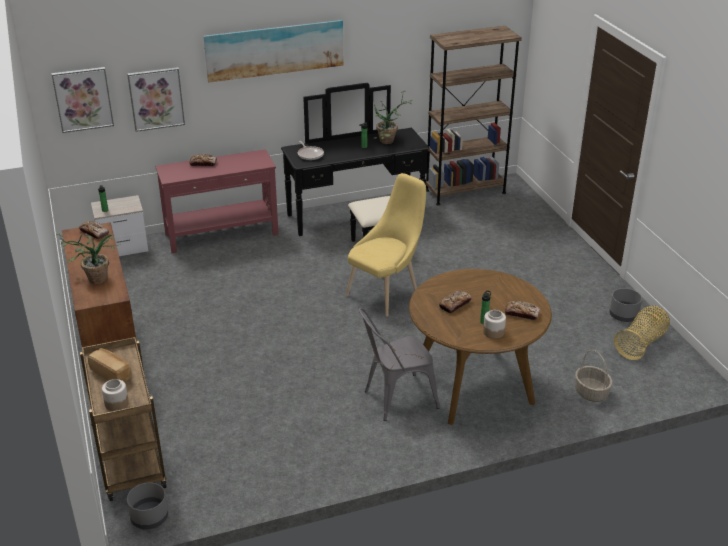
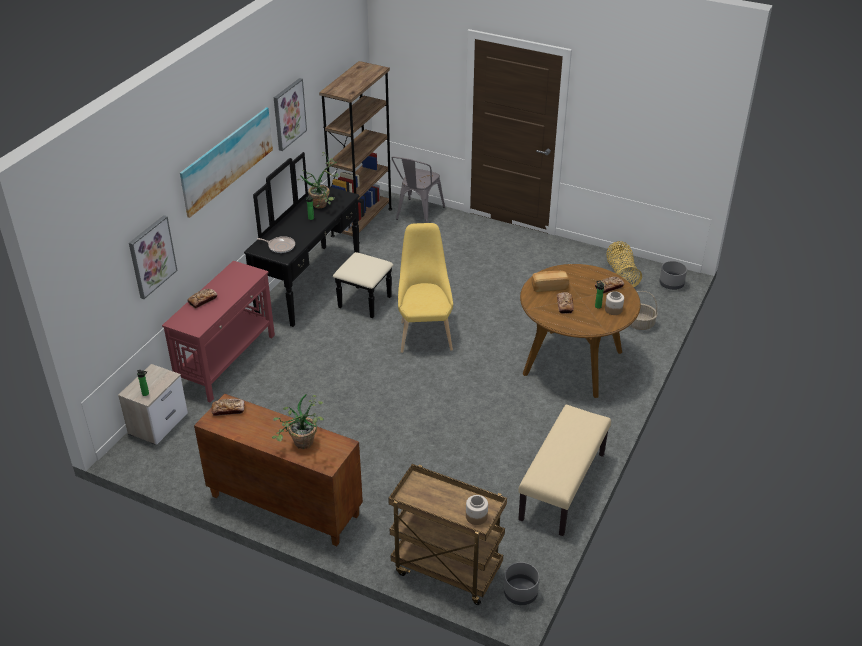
camera: 45 degrees left, 5 degrees up
picture [51,67,114,133] -> picture moved to [274,78,307,151]
bread [88,348,132,382] -> bread moved to [532,271,569,292]
grey chair [359,308,440,421] -> grey chair moved to [392,157,445,223]
grey planter [609,288,642,322] -> grey planter moved to [659,261,687,290]
none -> beige bench [518,405,611,536]

